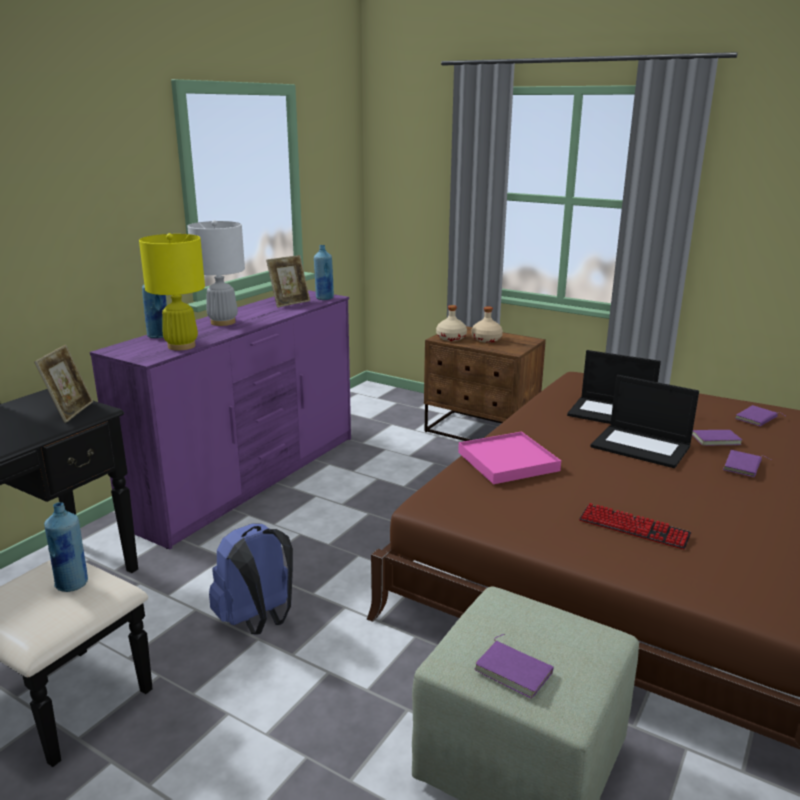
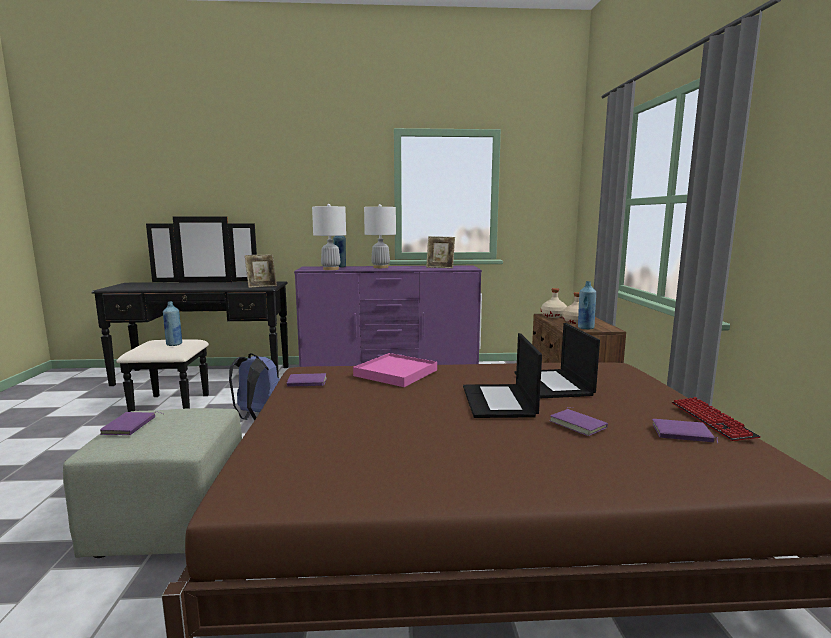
camera: 55 degrees right, 10 degrees down
yellow table lamp [139,233,205,351] -> white table lamp [312,204,346,270]
blue bottle [314,245,334,300] -> blue bottle moved to [578,281,596,329]
keyboard [579,503,692,550] -> keyboard moved to [672,397,761,441]
purple book [723,450,770,477] -> purple book moved to [287,373,327,387]

